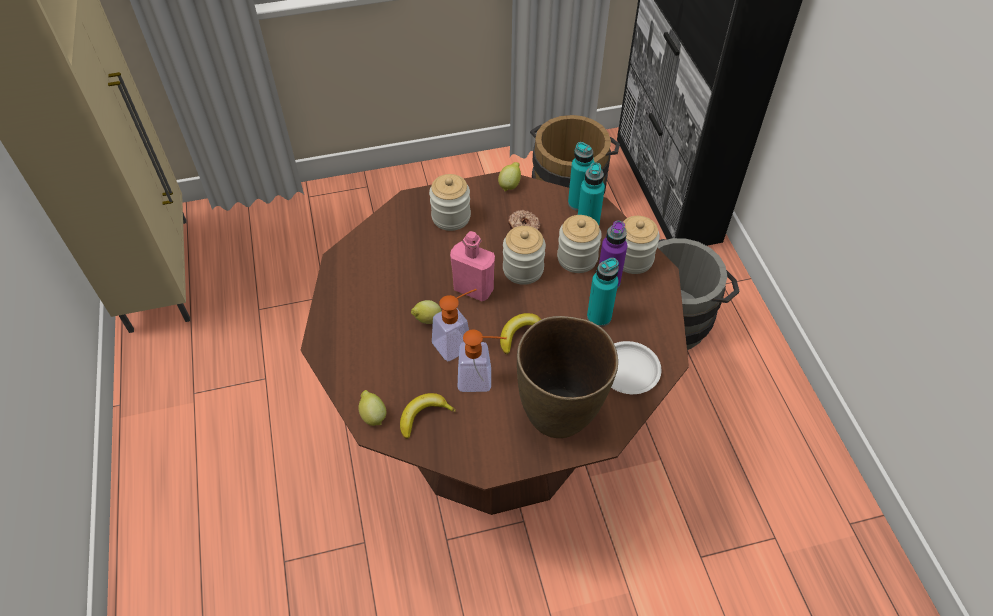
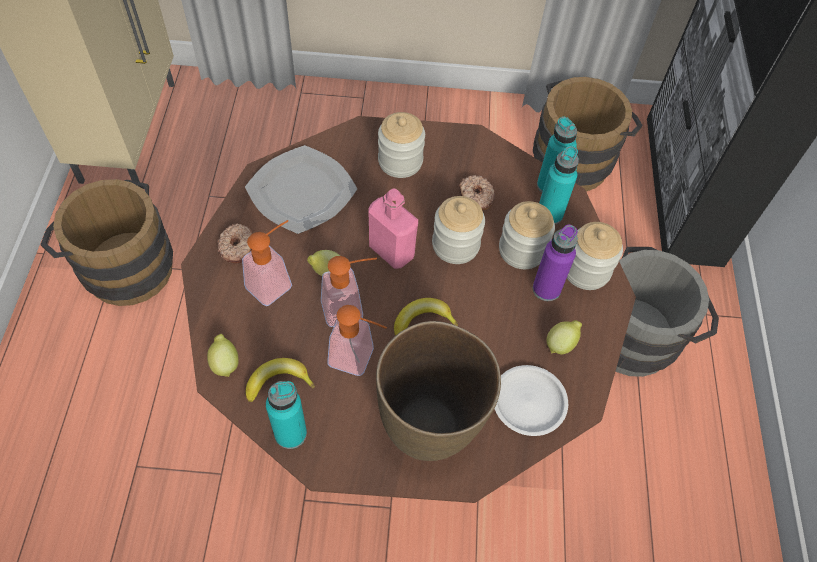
camera: 15 degrees right, 5 degrees up
lemon [498,162,521,191] -> lemon moved to [546,320,582,354]
turquoise bottle [587,258,619,327] -> turquoise bottle moved to [266,381,307,449]
none -> brown bucket [40,179,173,306]
none -> donut [217,223,252,263]
none -> soap dispenser [242,220,292,306]
none -> plate [245,145,358,234]

